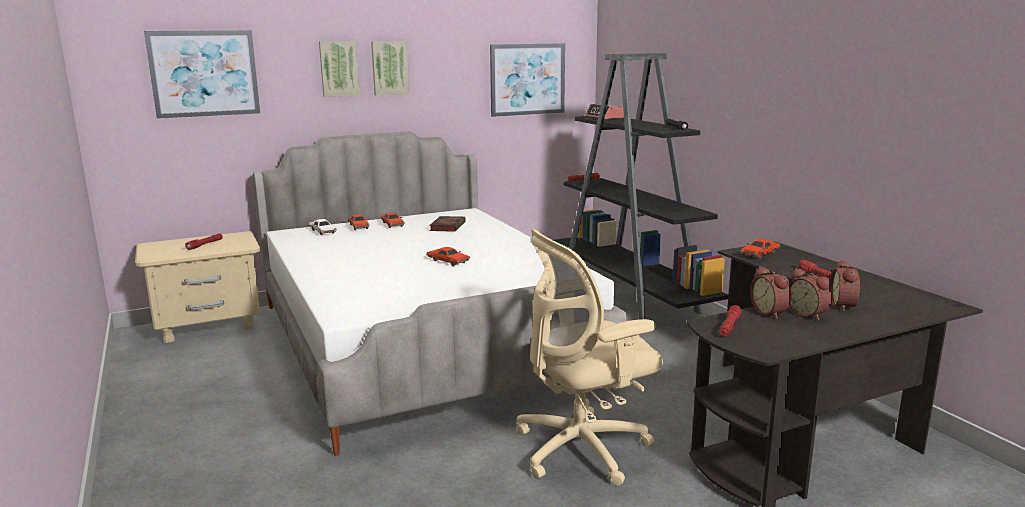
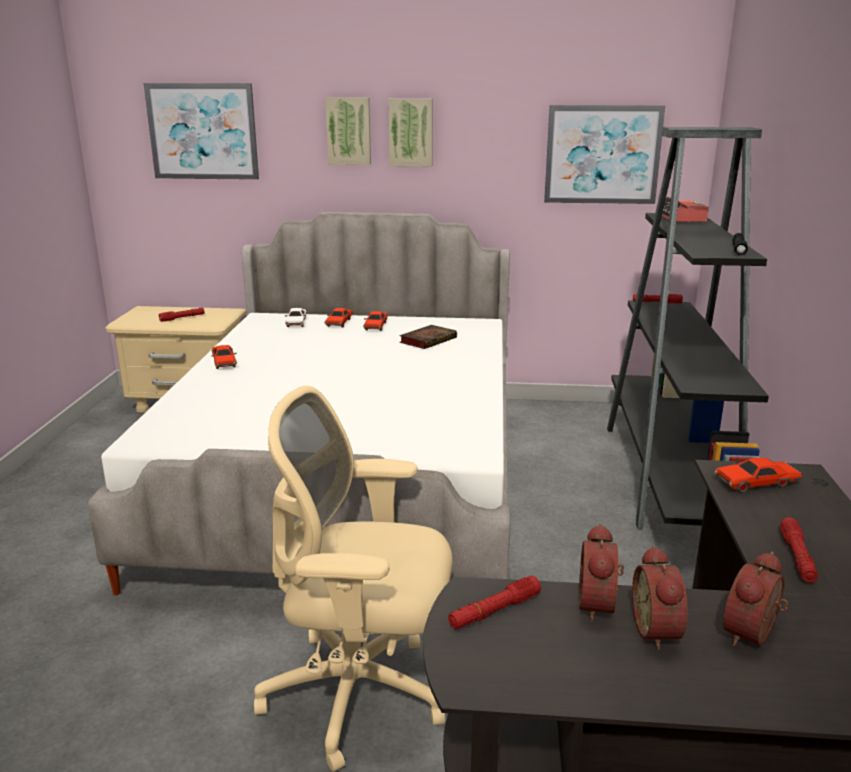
camera: 30 degrees right, 5 degrees up
red toy car [426,247,470,266] -> red toy car moved to [211,345,237,369]

